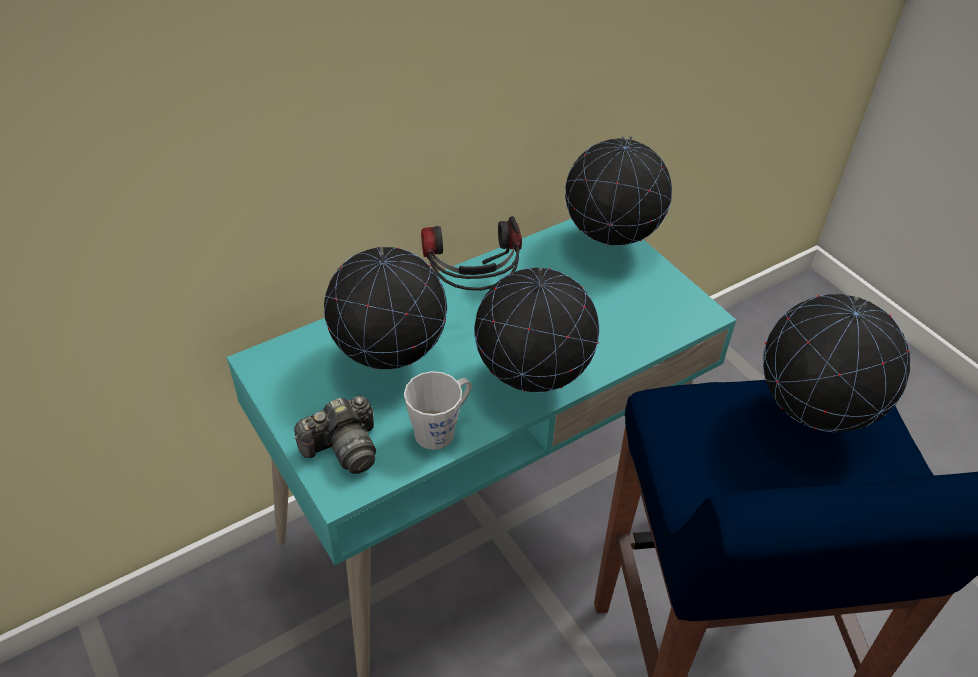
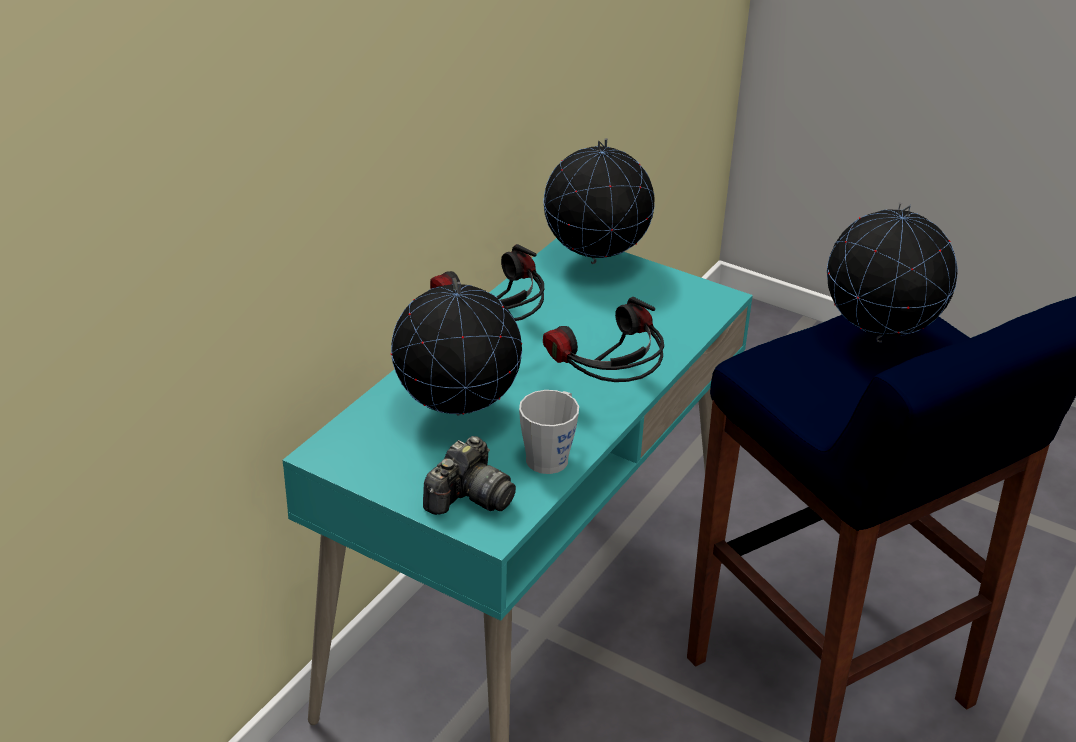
camera: 25 degrees left, 10 degrees down
globe [474,268,599,392] -> headphones [543,297,664,382]

